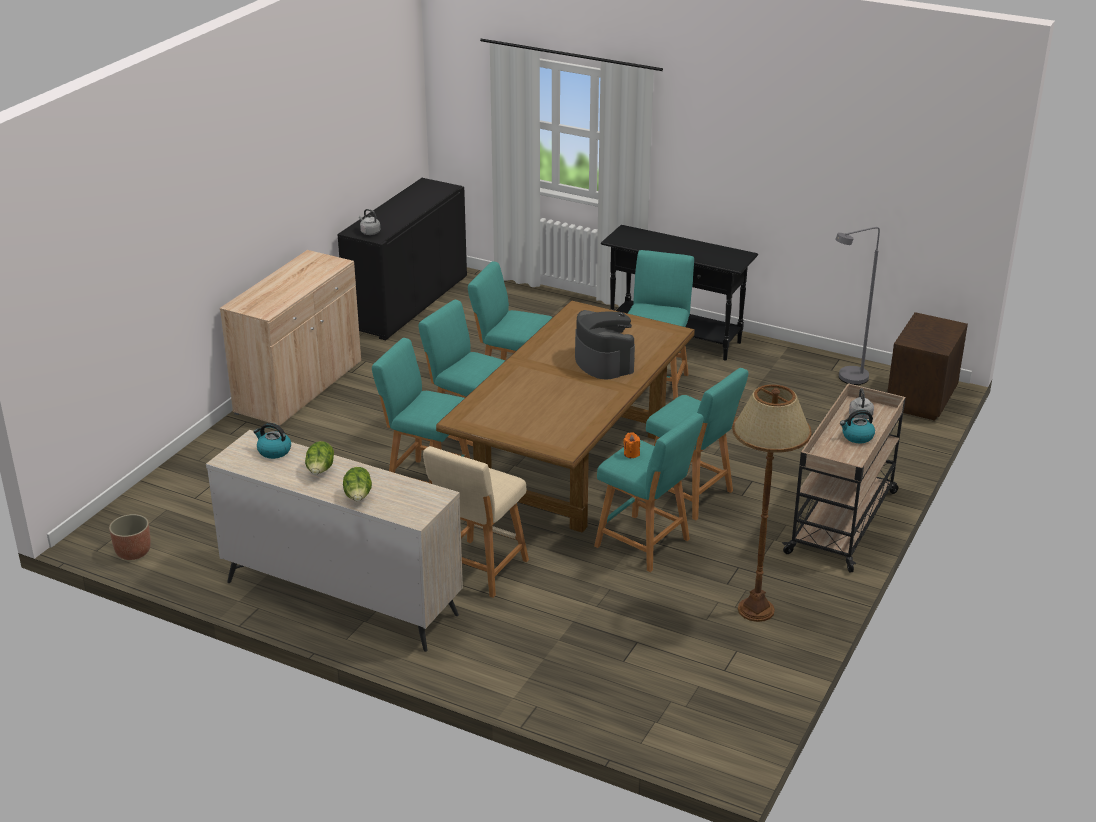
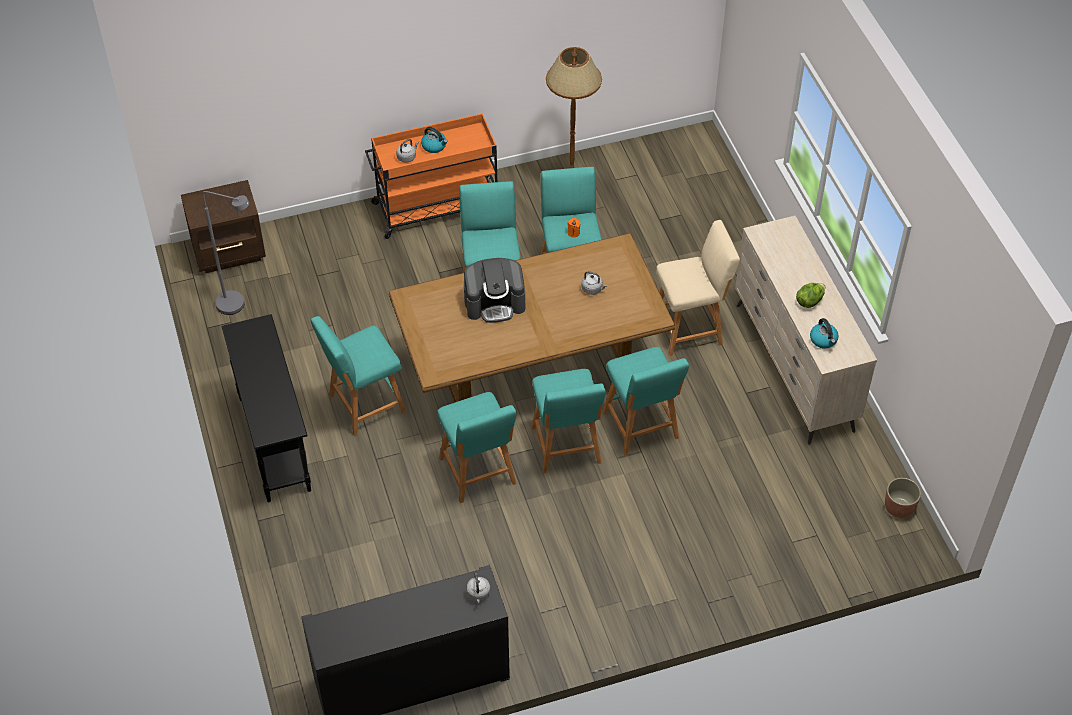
camera: 135 degrees left, 20 degrees up
beige cabinet [220,250,361,426] -> none
lettuce [343,467,372,501] -> none
coffee machine [575,310,635,379] -> coffee machine turned 120 degrees counterclockwise [464,258,525,323]
beige cart [782,383,906,573] -> orange cart [365,113,497,239]
none -> grey kettle [582,271,607,295]

